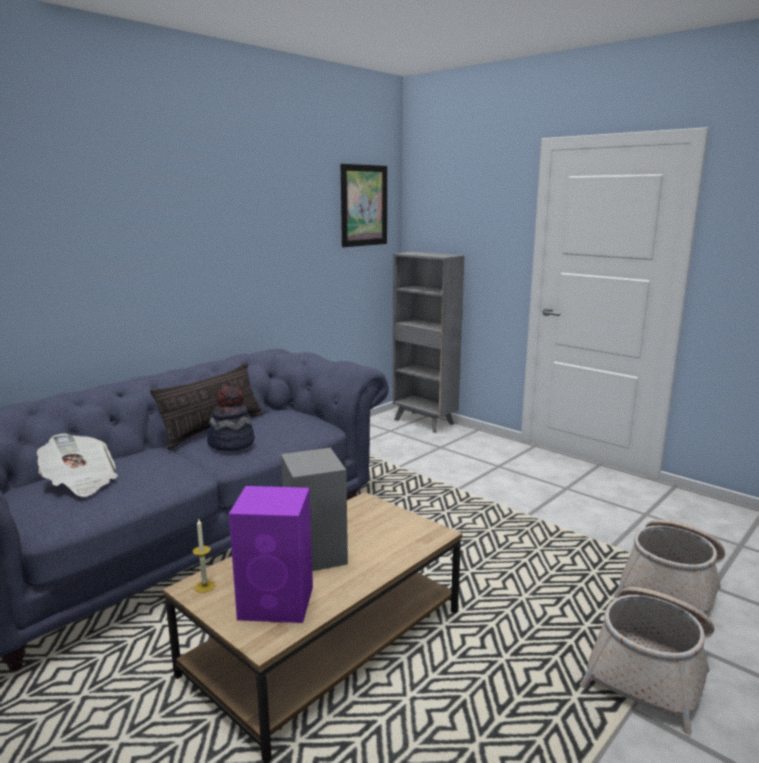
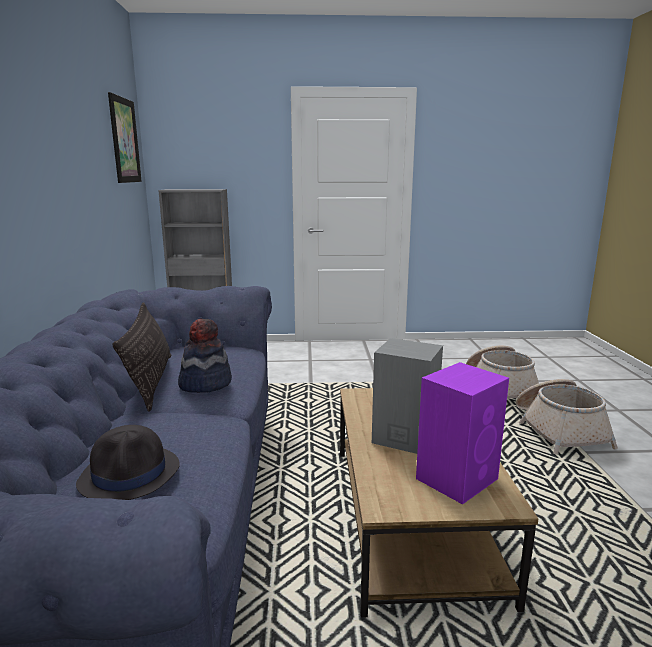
camera: 45 degrees left, 0 degrees up
newspaper [37,433,118,497] -> black hat [76,425,180,500]
candle [192,519,215,593] -> none

